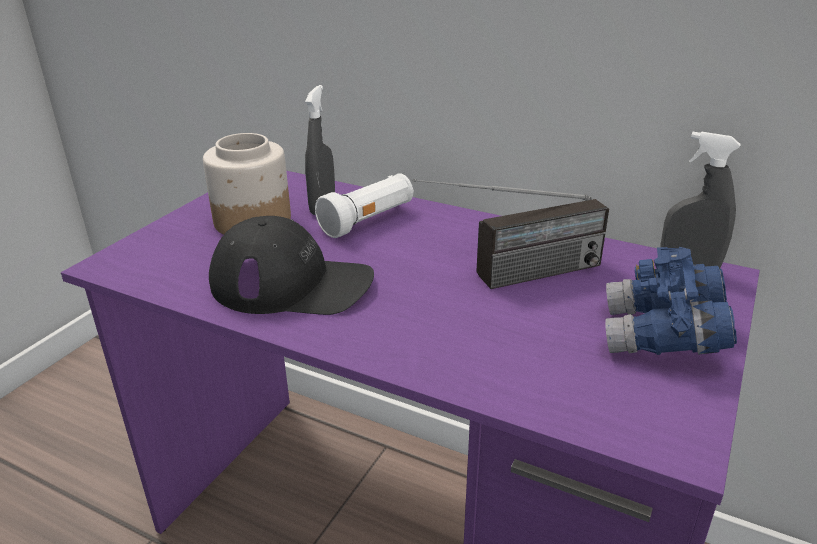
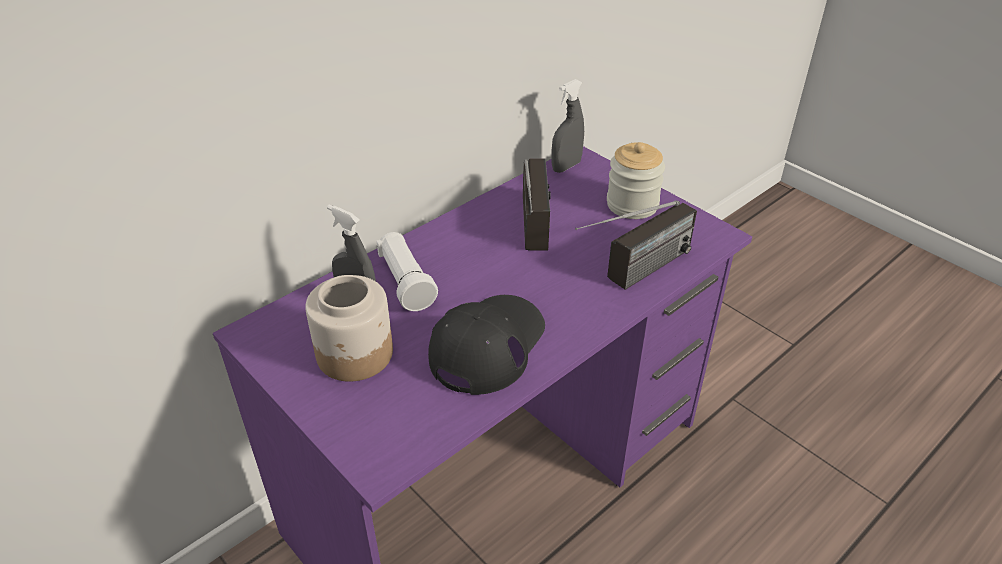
camera: 70 degrees left, 10 degrees up
blue binoculars [605,247,737,355] -> jar [607,142,665,219]
none -> radio [575,200,697,290]

